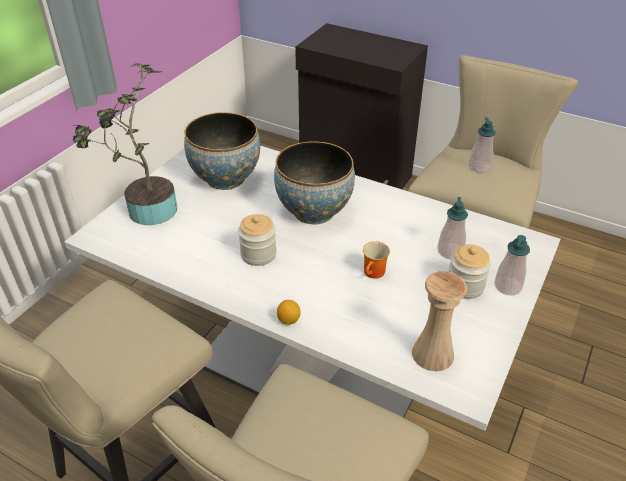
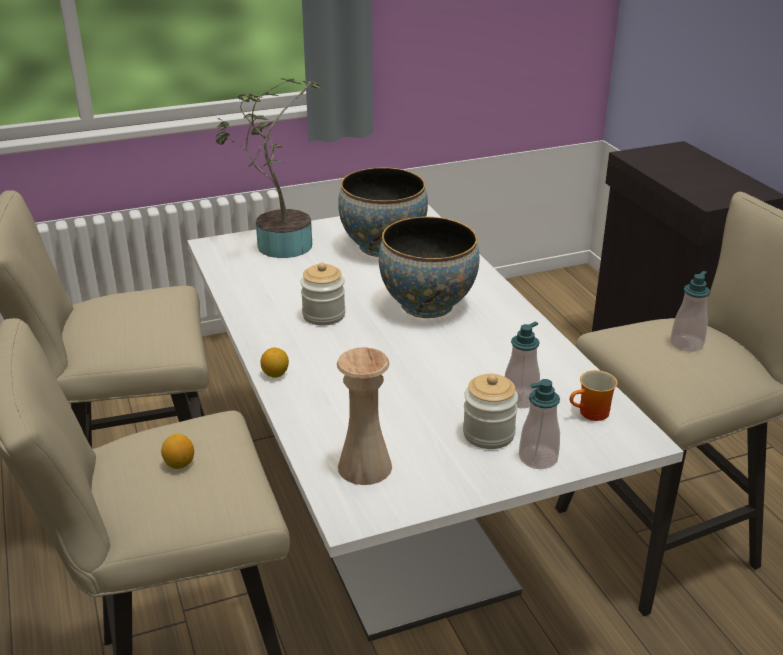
camera: 40 degrees right, 10 degrees down
mug [363,241,390,279] -> mug moved to [570,370,618,421]
none -> lemon [161,434,194,469]

